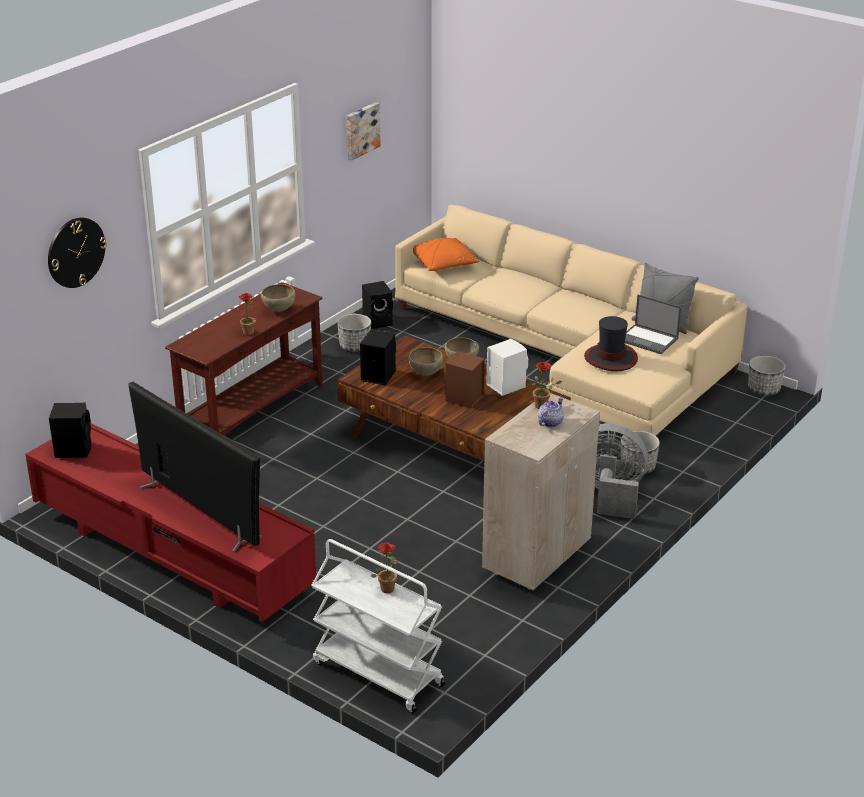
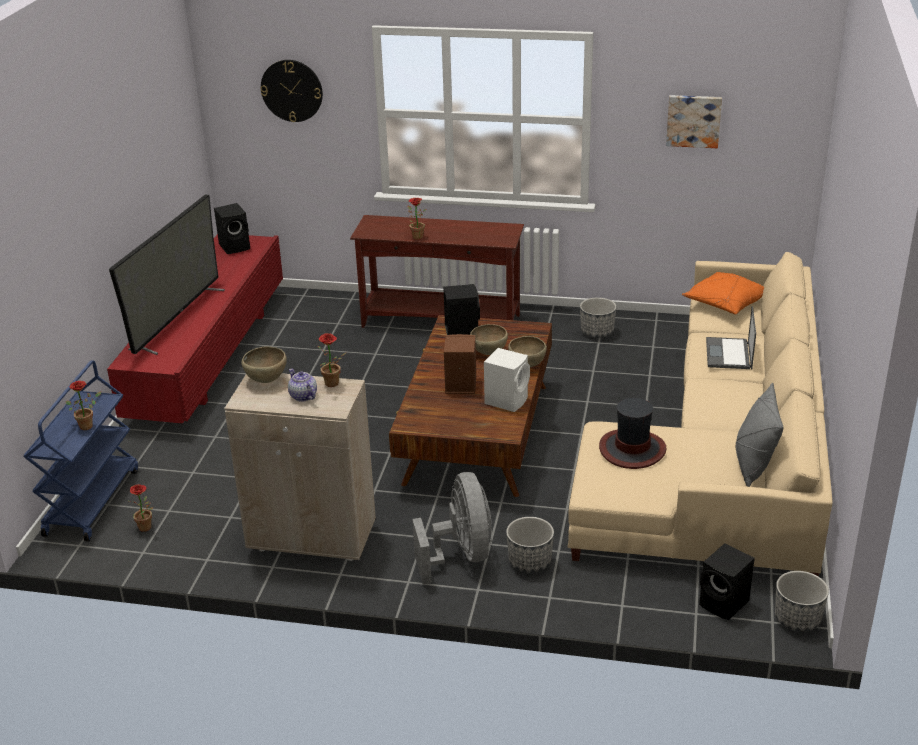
camera: 65 degrees right, 0 degrees up
brown bowl [261,284,295,312] -> brown bowl moved to [242,346,287,383]
white cart [311,539,446,714] -> blue cart [23,360,138,542]
black speaker [362,281,393,329] -> black speaker moved to [699,543,755,620]
teapot [538,398,564,427] -> teapot turned 135 degrees counterclockwise [288,369,317,402]
laptop [625,295,681,354] -> laptop moved to [706,306,756,369]
none -> potted plant [127,485,153,532]

